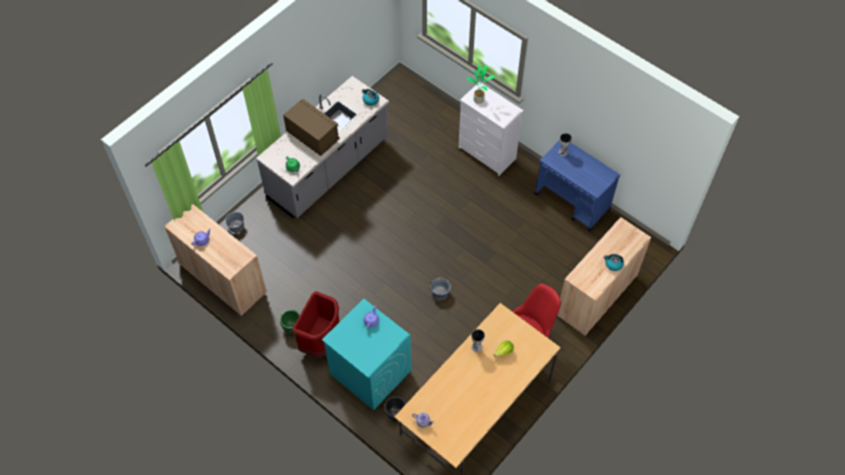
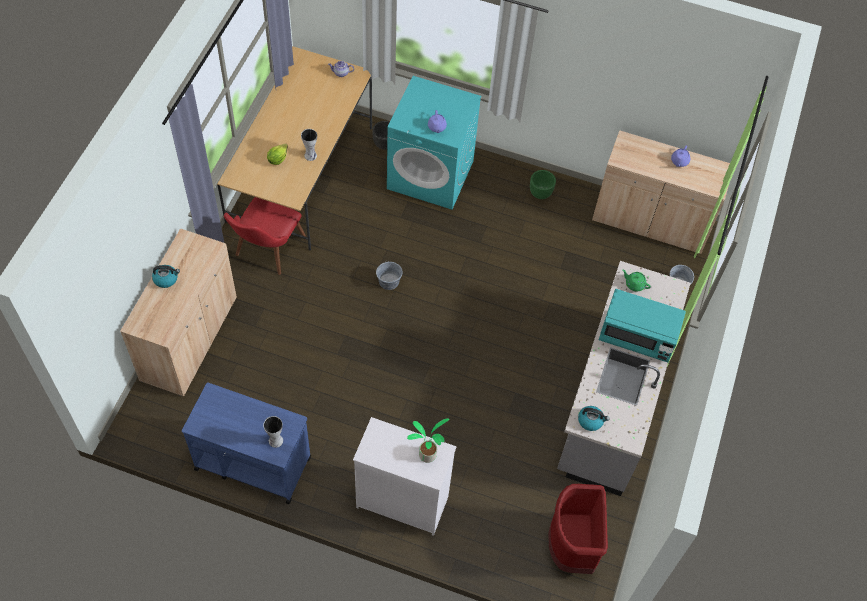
camera: 155 degrees right, 0 degrees up
brown microwave [283,99,340,156] -> turquoise microwave [599,289,686,362]
red trash can [293,291,340,357] -> red trash can moved to [549,484,608,574]

